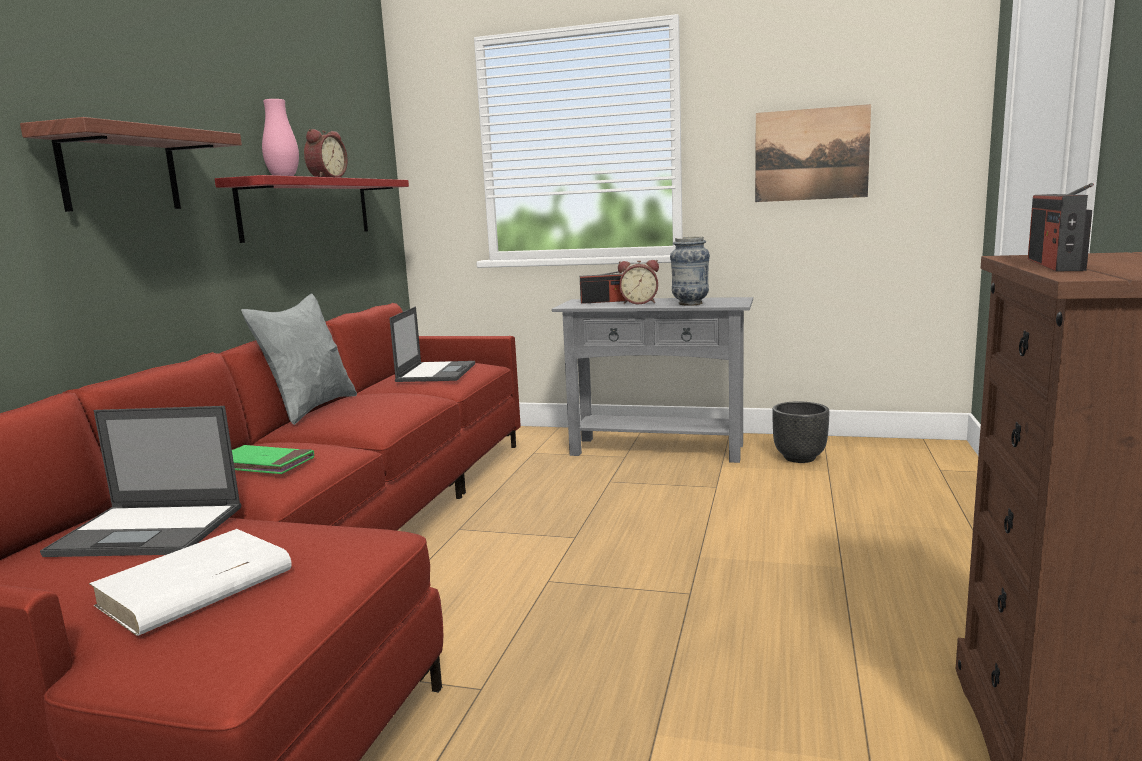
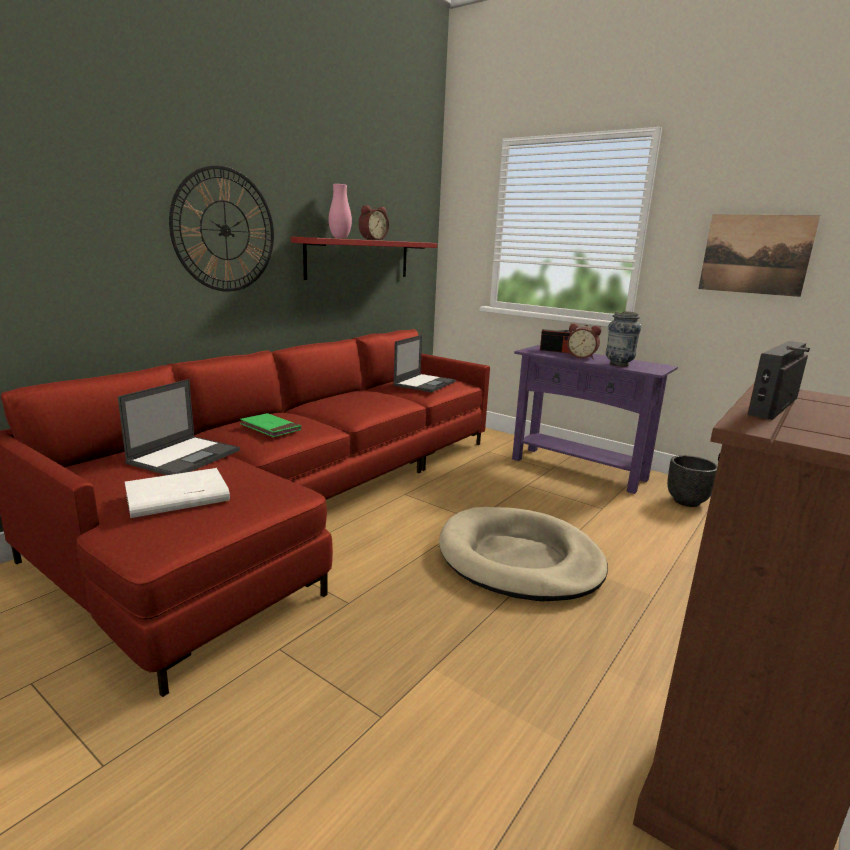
camera: 20 degrees right, 5 degrees up
shelf [20,117,242,212] -> wall clock [169,165,274,292]
laptop [40,406,241,557] -> laptop turned 90 degrees counterclockwise [118,379,240,475]
grey pillow [241,293,357,425] -> none
grey console table [552,297,753,463] -> purple console table [512,345,678,494]
none -> beige dog bed [439,507,608,601]

